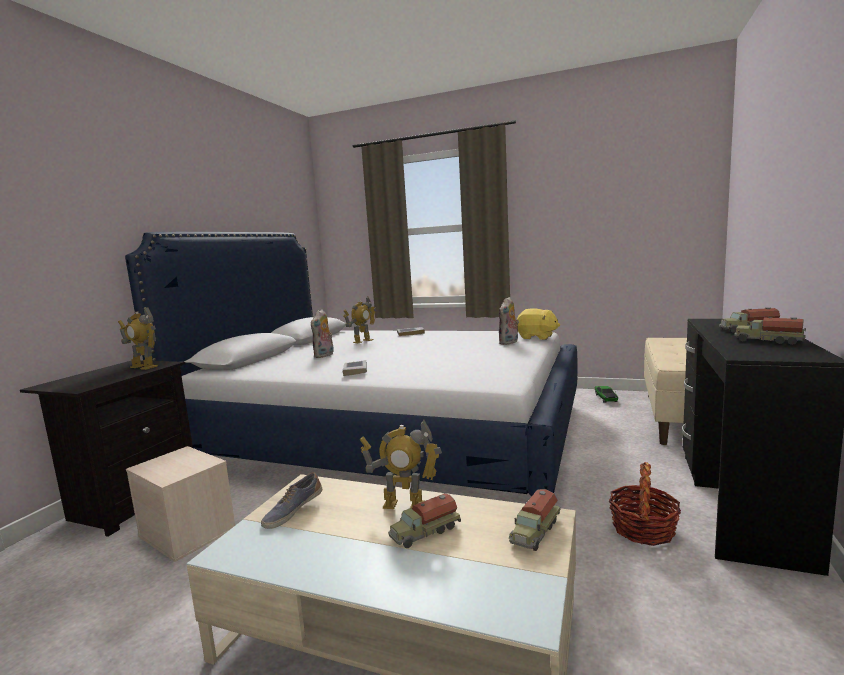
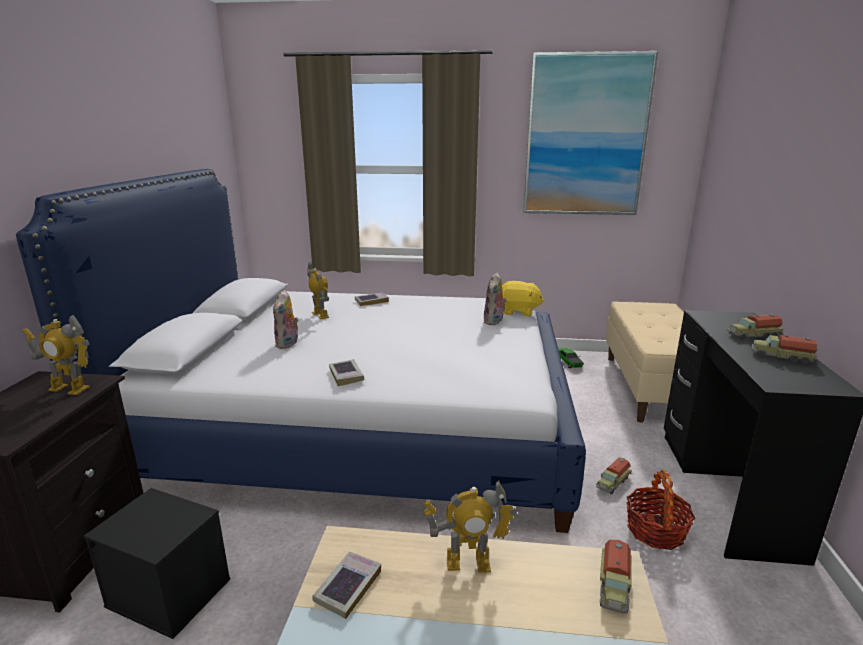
camera: 15 degrees left, 10 degrees up
beige storage box [126,446,235,562] -> black storage box [84,488,230,639]
shoe [261,472,322,529] -> book [312,552,381,619]
toy robot [344,297,376,343] -> toy robot turned 60 degrees counterclockwise [307,262,329,319]
toy truck [389,493,461,548] -> toy truck moved to [596,457,632,494]
none -> picture [524,51,658,215]

